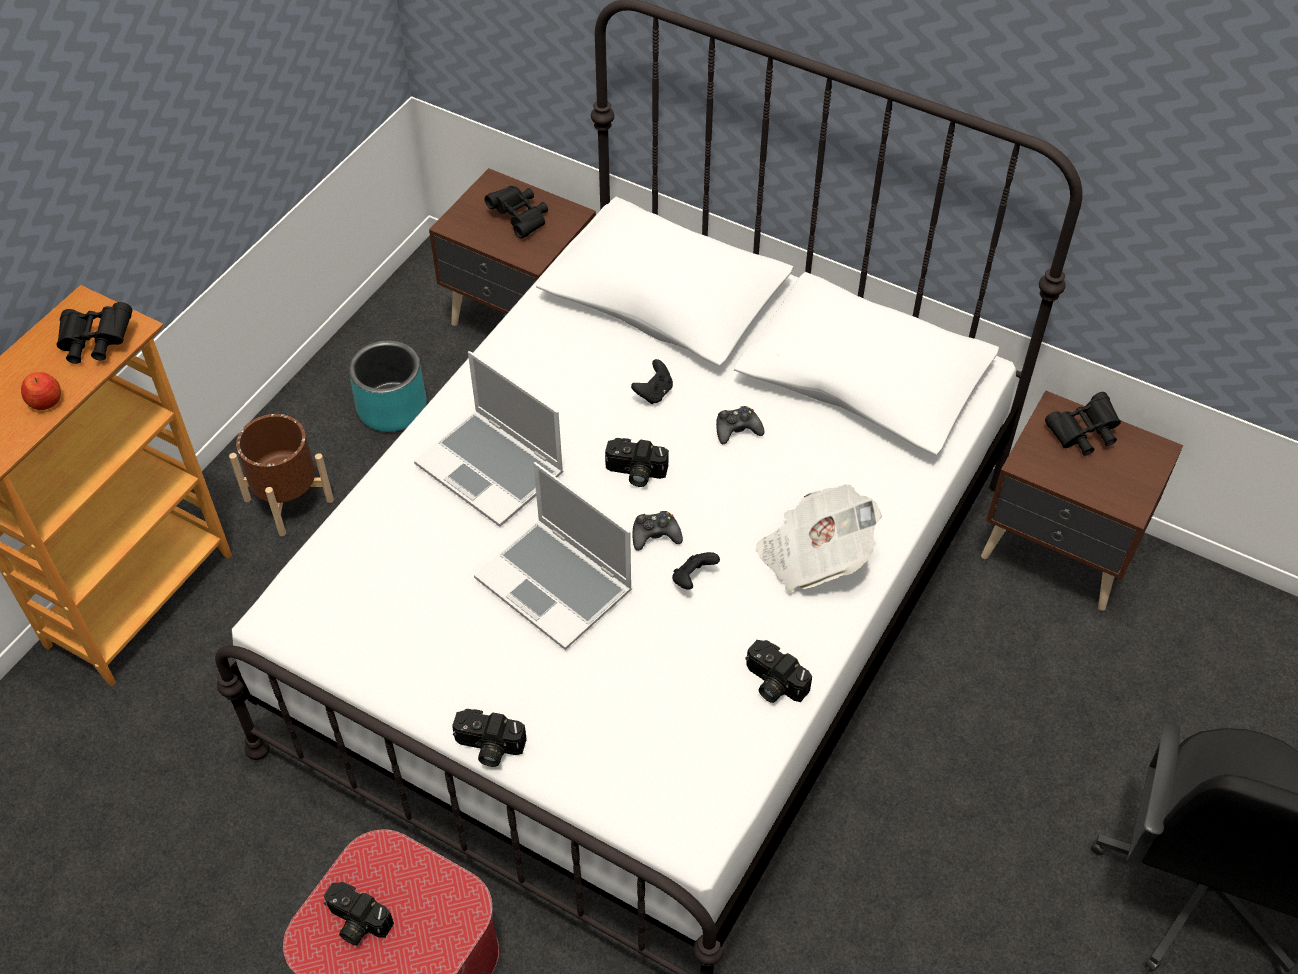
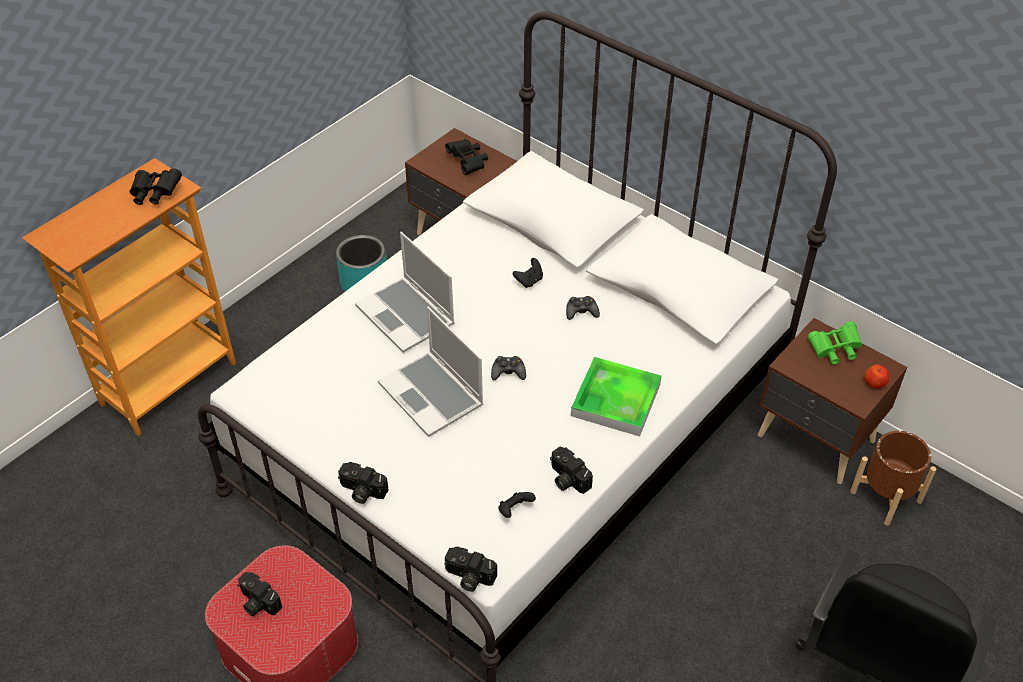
camera: 10 degrees right, 5 degrees down
apple [21,372,61,410] -> apple moved to [864,365,890,389]
brown planter [229,414,334,536] -> brown planter moved to [850,431,937,526]
camera [605,438,669,487] -> camera moved to [444,547,497,592]
black game controller [672,552,720,590] -> black game controller moved to [498,492,536,518]
newspaper [756,484,882,592] -> tray [571,357,662,436]
black binoculars [1045,392,1121,456] -> green binoculars [808,321,862,365]

